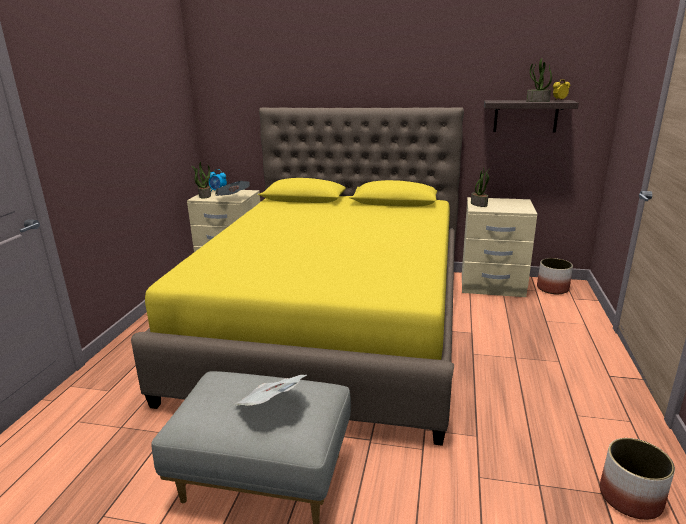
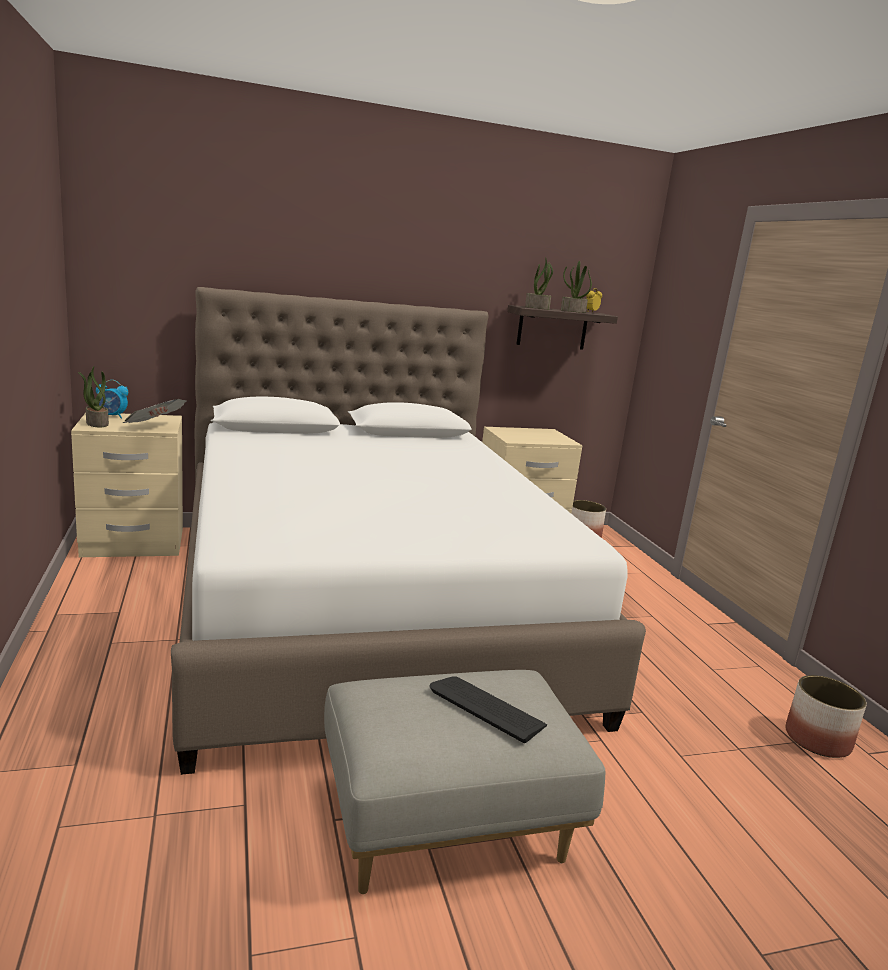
camera: 30 degrees left, 5 degrees down
yellow bed [131,107,464,446] -> white bed [171,287,646,775]
newspaper [235,375,307,406] -> keyboard [429,676,547,743]
potted plant [471,167,489,207] -> potted plant moved to [525,257,553,310]

